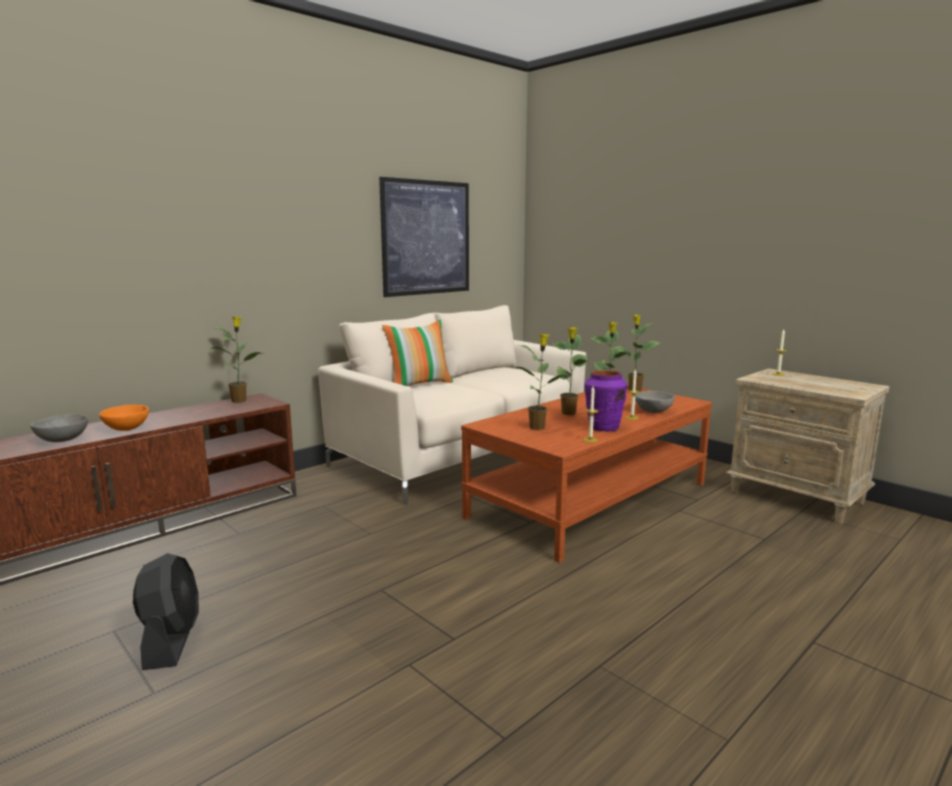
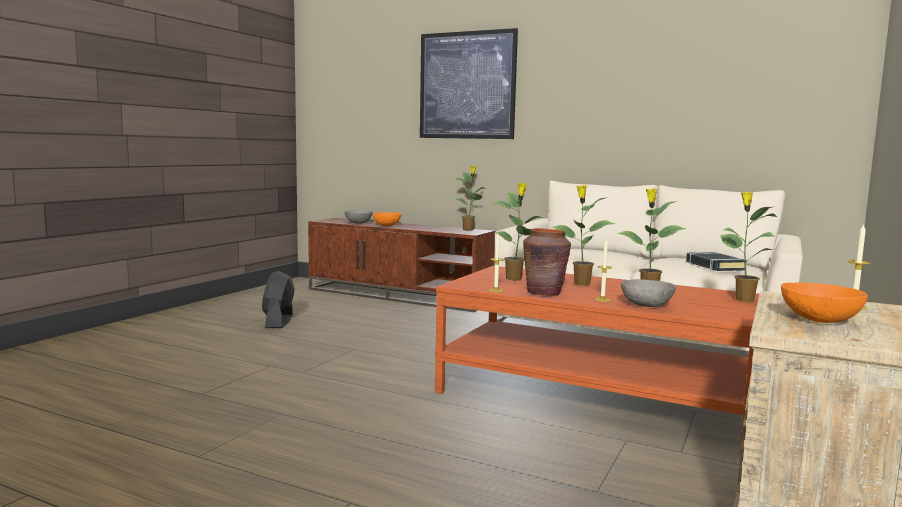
camera: 70 degrees right, 5 degrees down
black fan [133,553,199,670] -> black fan turned 120 degrees clockwise [262,271,295,328]
picture [379,177,469,297] -> picture moved to [420,28,518,139]
pillow [382,319,453,386] -> none
purple vase [584,370,627,431] -> brown vase [523,228,571,296]
none -> black book [686,252,747,271]
none -> orange bowl [781,282,868,323]

